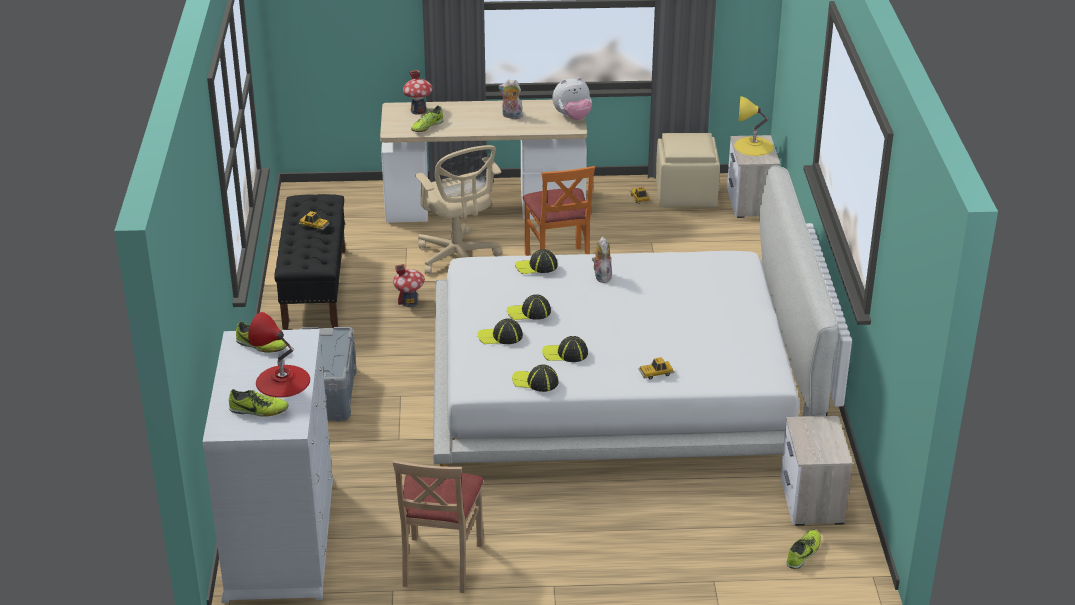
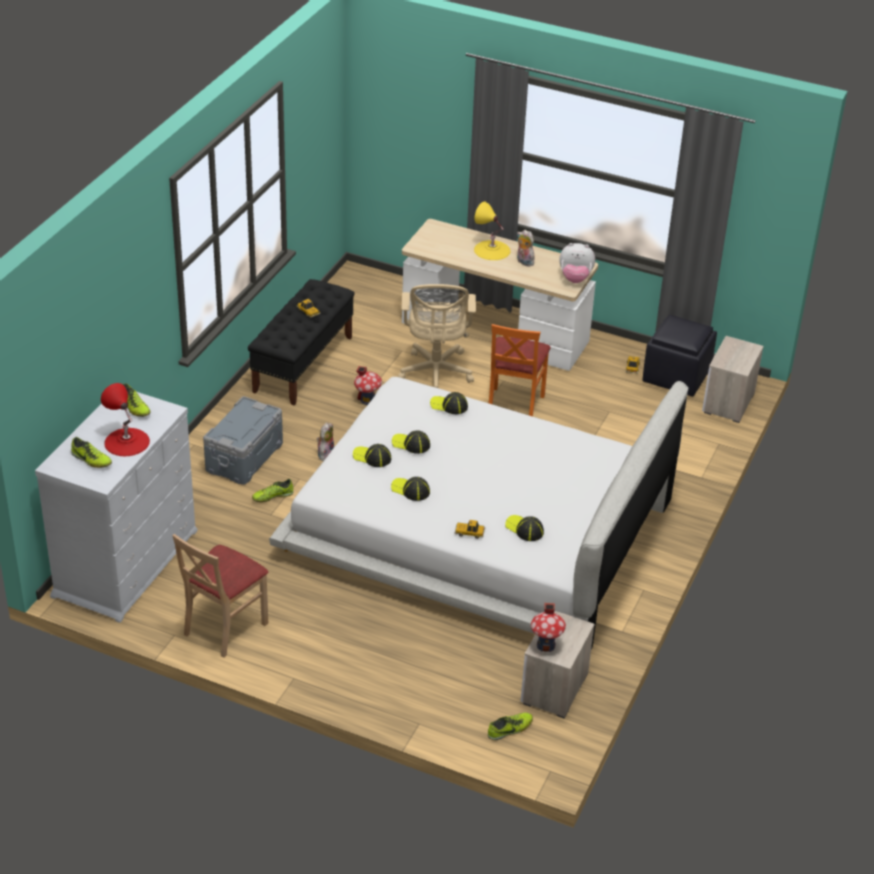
camera: 25 degrees right, 5 degrees up
toy house [403,70,433,115] -> toy house moved to [531,603,566,652]
shoe [411,106,444,132] -> shoe moved to [252,479,294,502]
cap [512,365,558,392] -> cap moved to [505,515,544,541]
plush toy [592,237,612,283] -> plush toy moved to [317,423,334,461]
beige ottoman [656,133,720,208] -> black ottoman [642,314,717,396]
yellow table lamp [734,96,774,156] -> yellow table lamp moved to [474,201,510,260]

